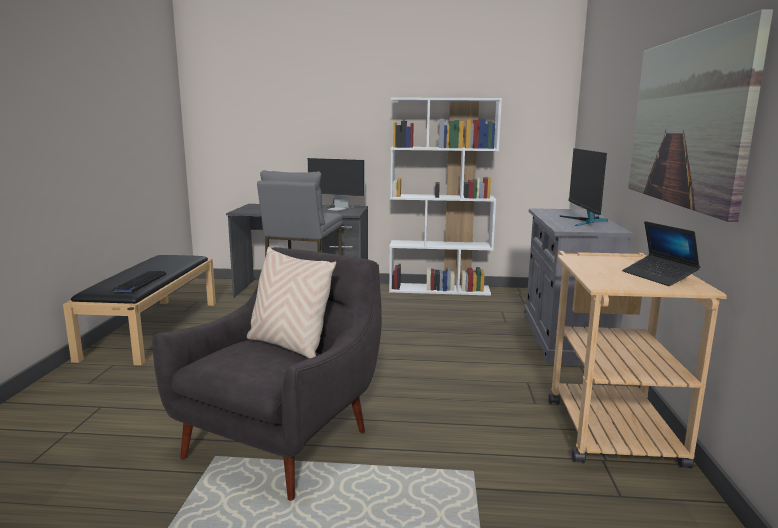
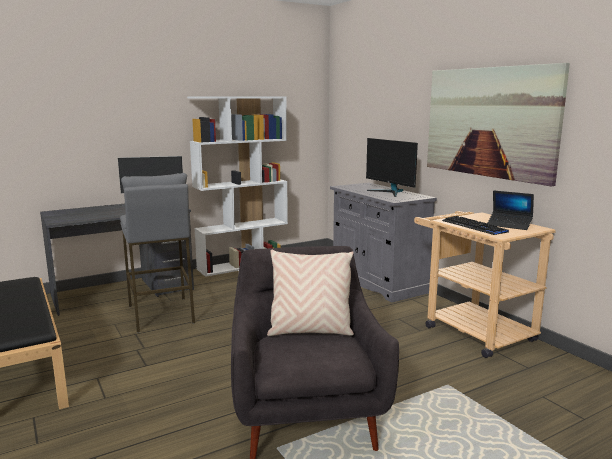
camera: 35 degrees left, 0 degrees up
keyboard [111,271,166,293] -> keyboard moved to [442,216,509,235]

